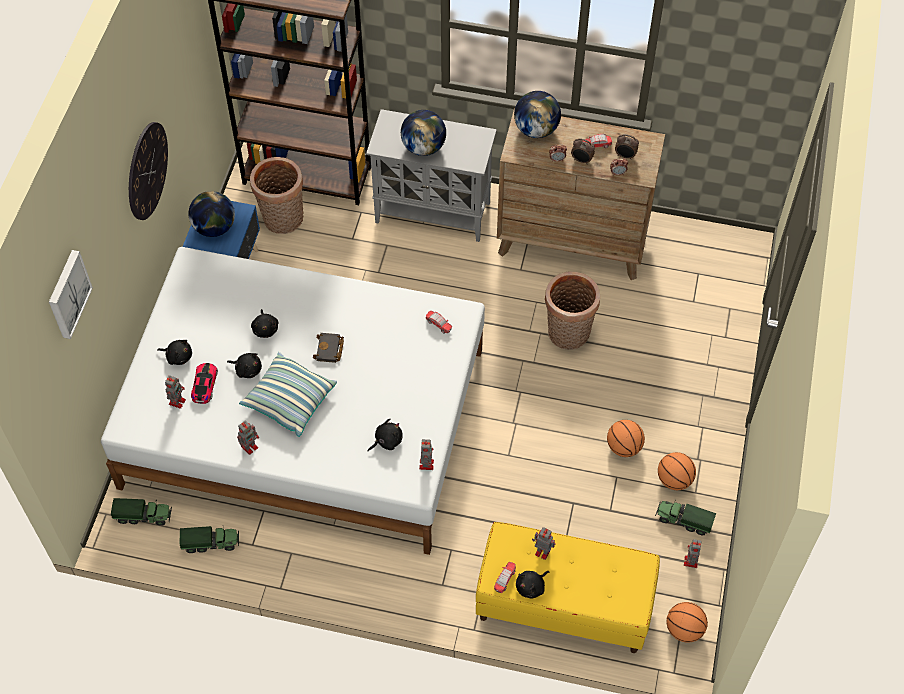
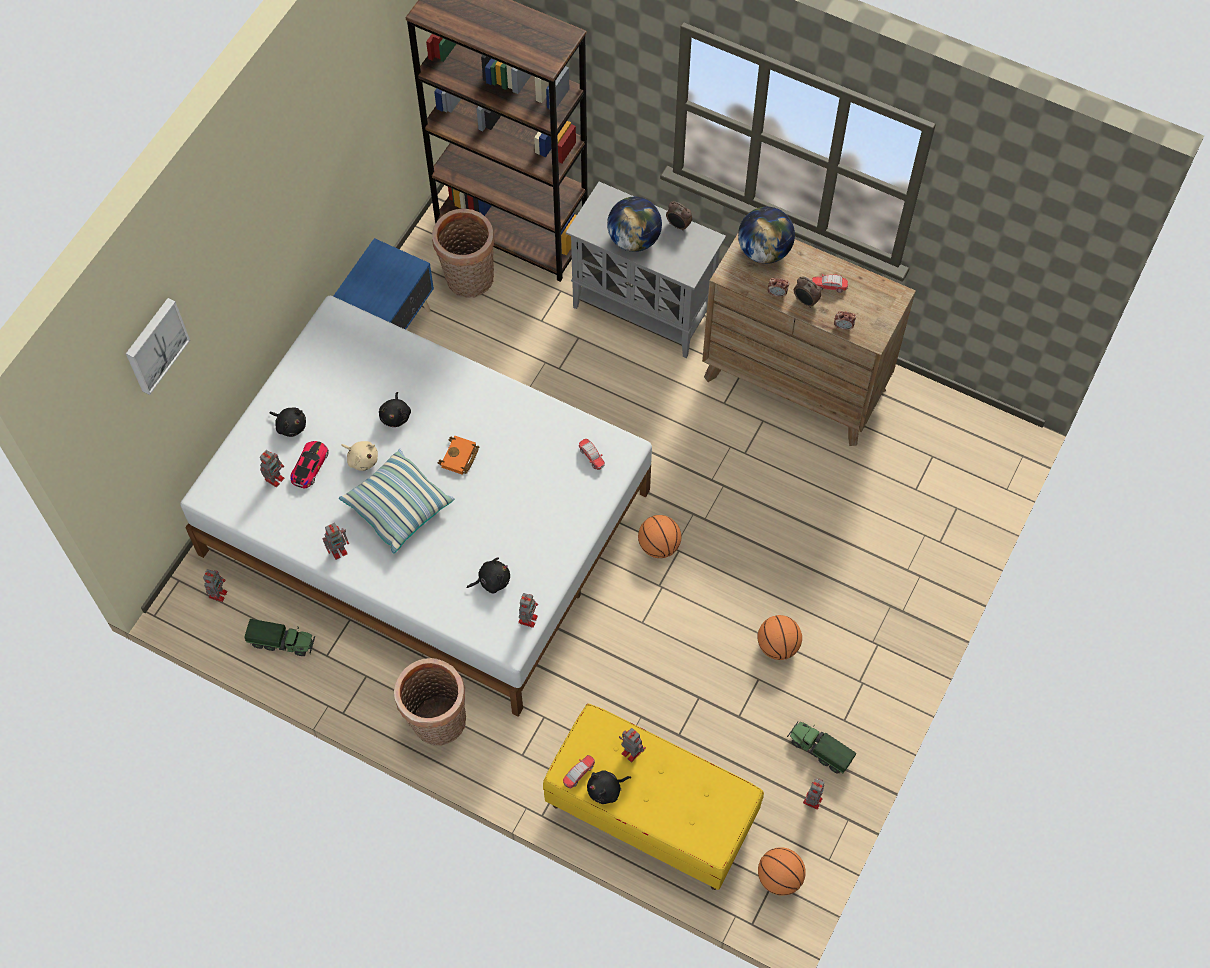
camera: 15 degrees right, 5 degrees up
toy truck [111,498,172,526] -> toy robot [203,569,227,602]
wall clock [129,122,168,220] -> none
globe [188,191,235,237] -> none
black plush toy [227,353,262,378] -> beige plush toy [341,441,378,471]
black book [313,333,344,363] -> orange book [438,436,479,474]
basket [545,271,600,350] -> basket moved to [394,658,466,746]
alarm clock [615,134,639,160] -> alarm clock moved to [666,201,692,231]
basketball [658,452,696,490] -> basketball moved to [638,515,682,558]

